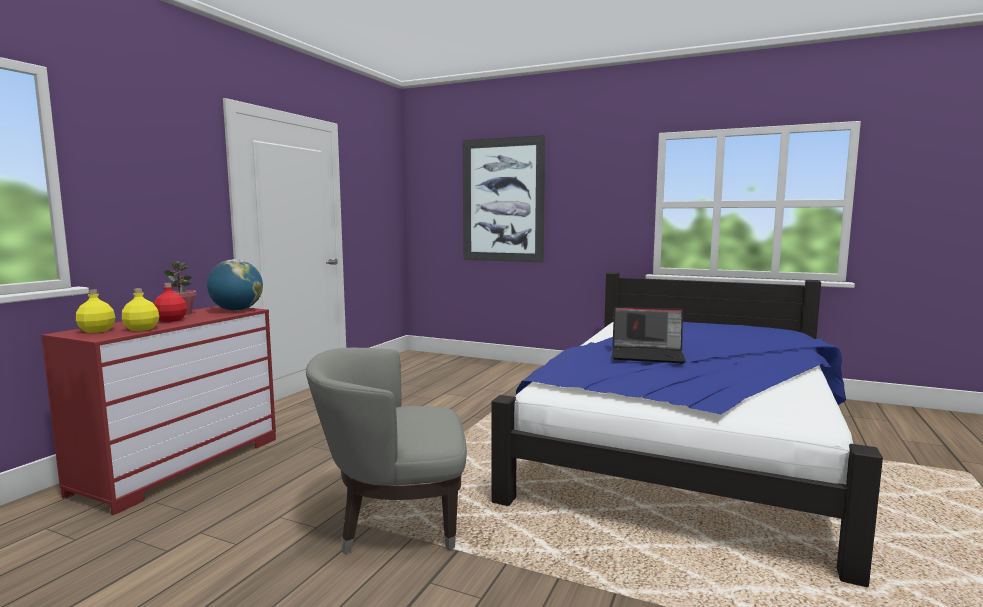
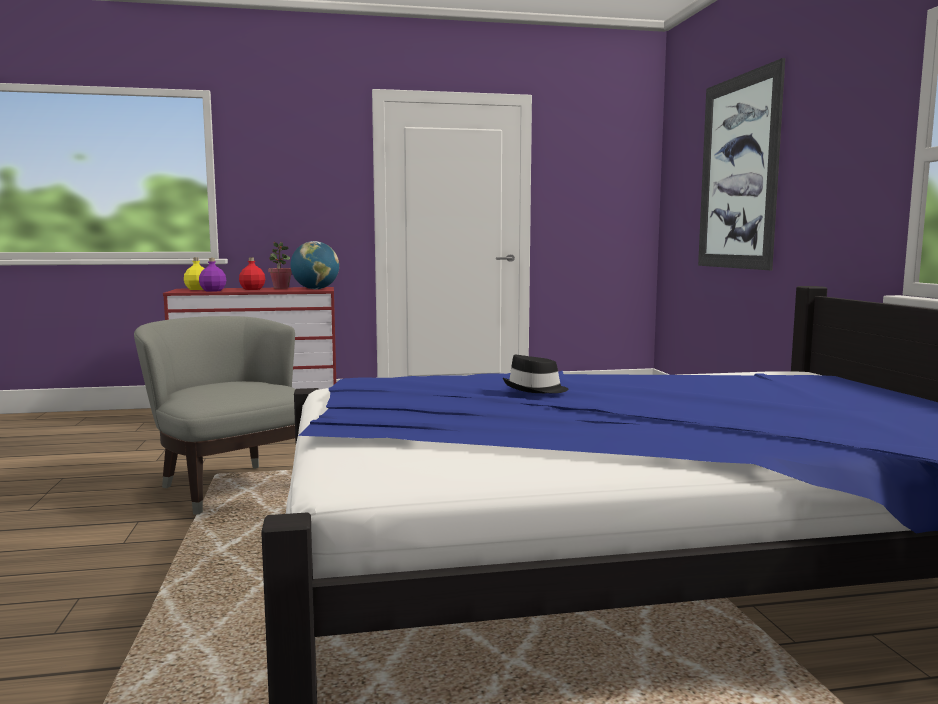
camera: 55 degrees right, 0 degrees up
yellow bottle [122,288,159,331] -> purple bottle [199,258,226,292]
laptop [612,306,686,363] -> black hat [503,355,568,393]

